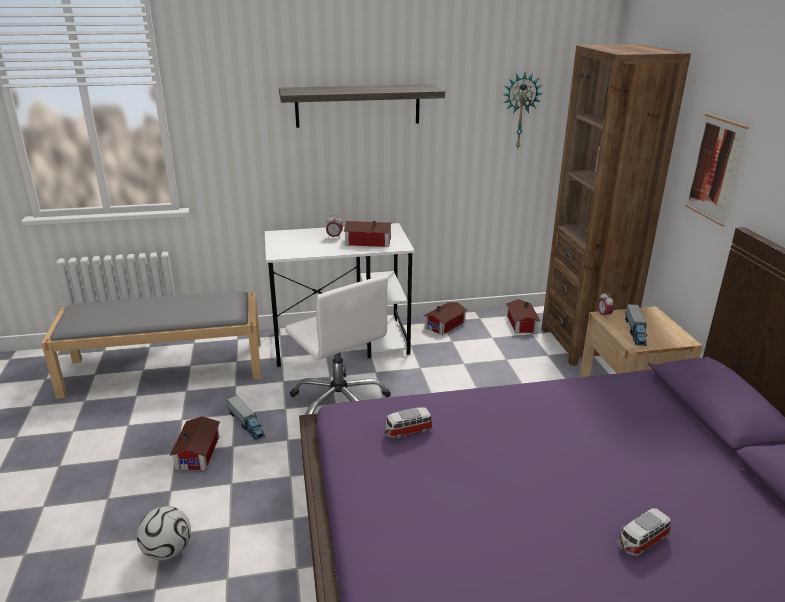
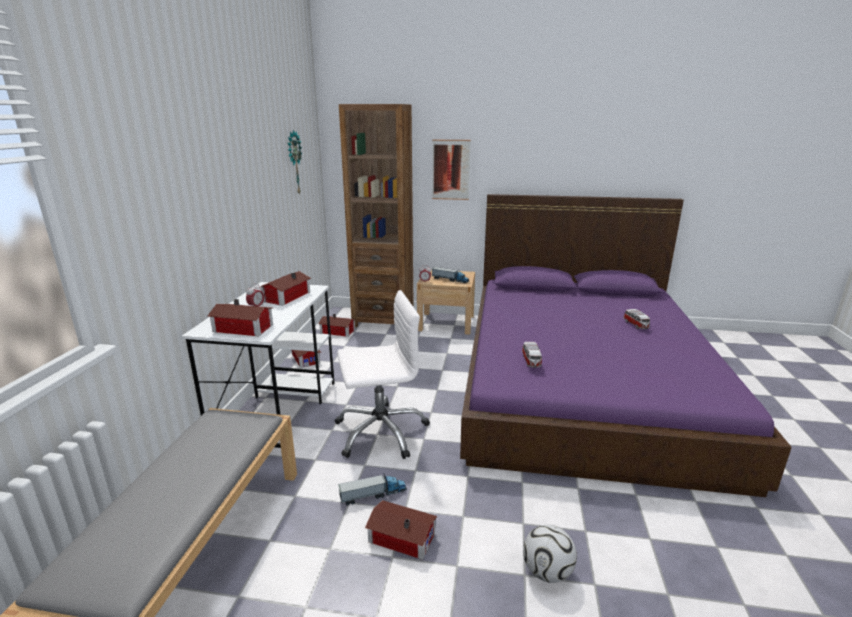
camera: 70 degrees left, 5 degrees down
shelf [279,84,445,128] -> none
none -> toy house [207,299,273,336]

